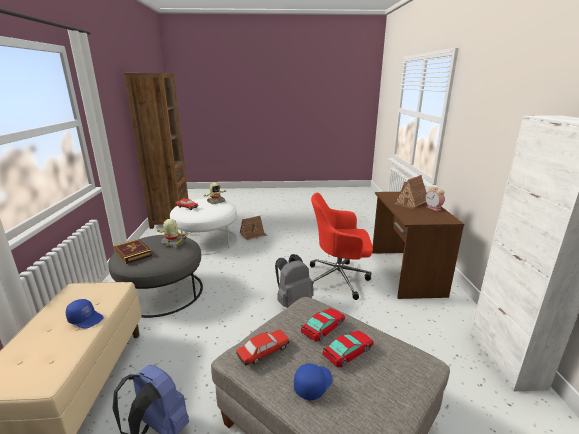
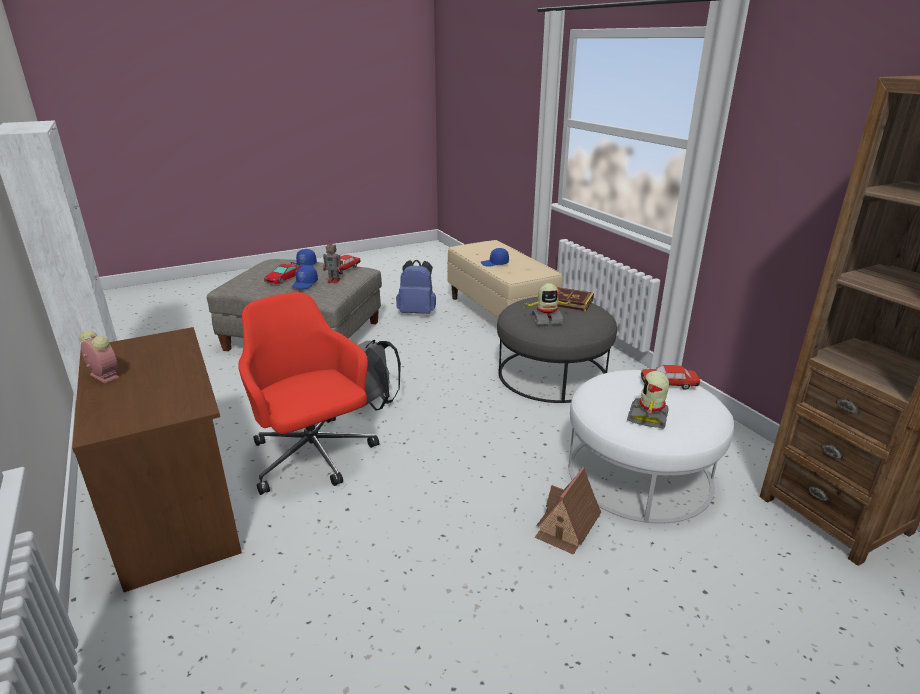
camera: 155 degrees right, 5 degrees up
toy car [301,308,345,341] -> blue cap [292,265,318,289]
red office chair [310,193,373,300] -> red office chair turned 105 degrees counterclockwise [238,292,379,495]
toy house [394,175,427,209] -> none
none -> toy robot [323,240,343,283]

